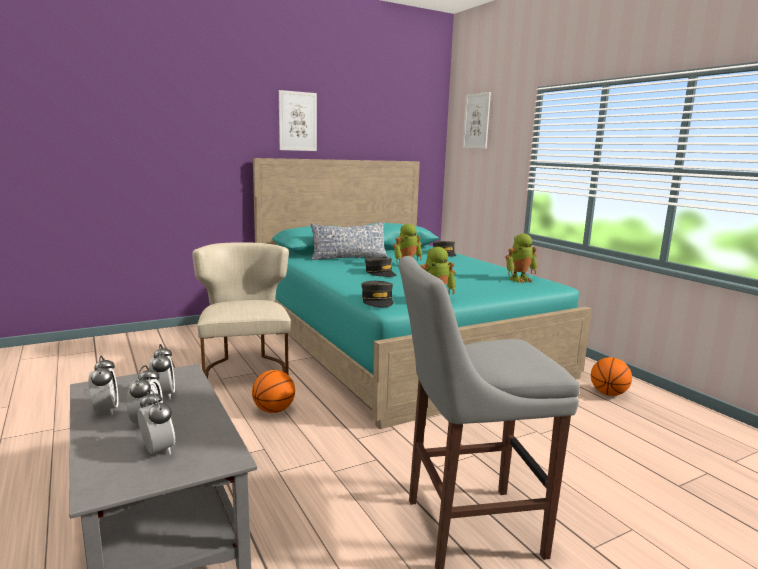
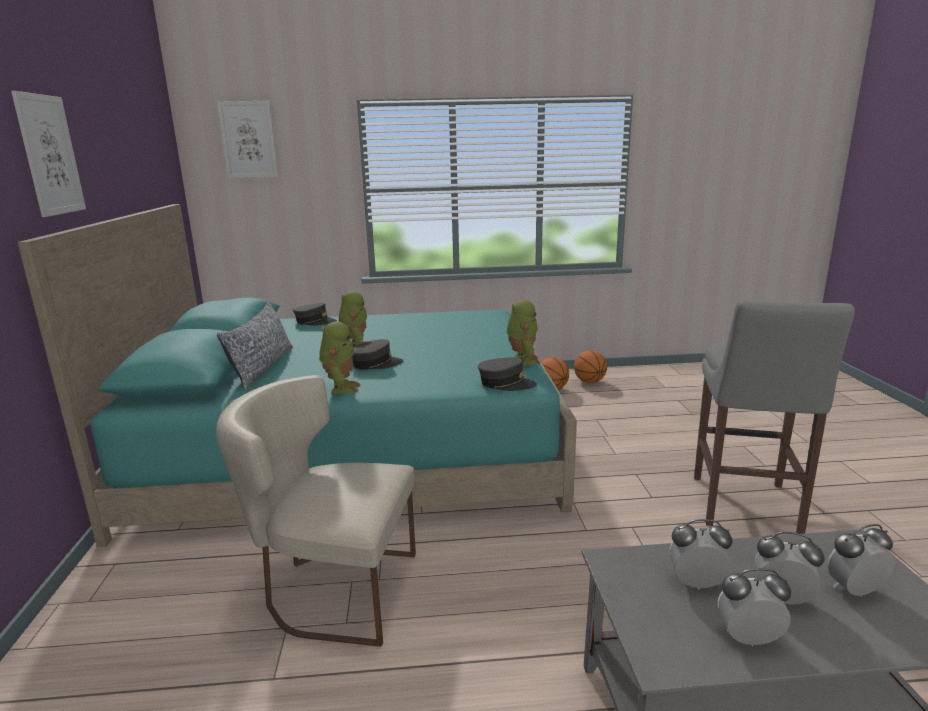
camera: 65 degrees left, 5 degrees up
basketball [252,370,295,413] -> basketball moved to [574,350,607,383]
toy robot [505,234,537,283] -> toy robot moved to [319,322,361,394]

